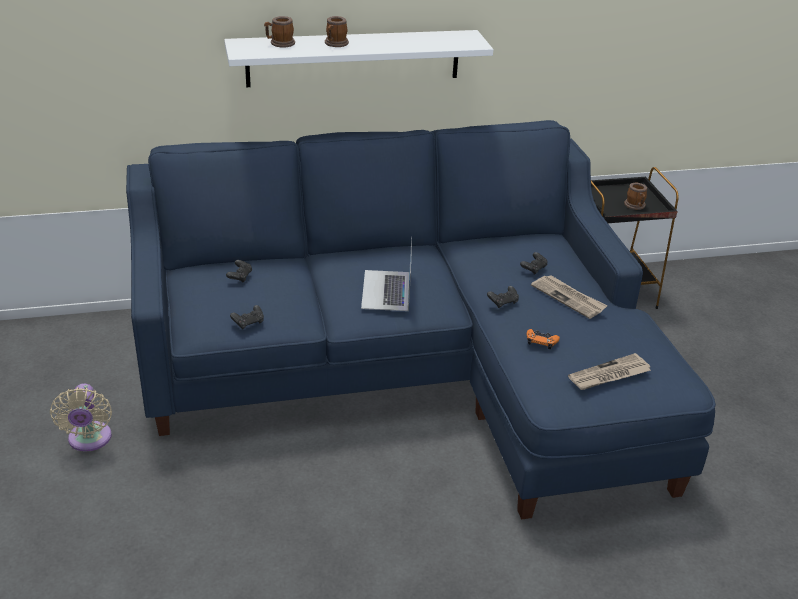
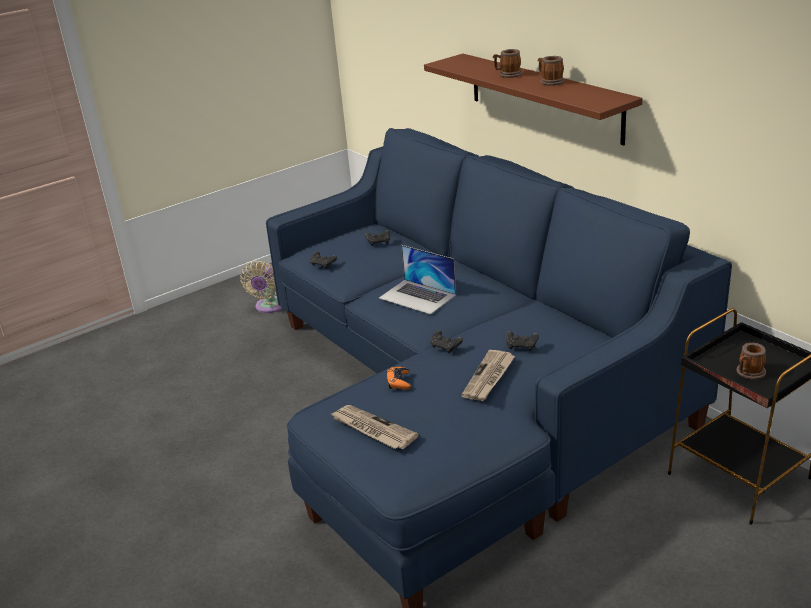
camera: 70 degrees right, 5 degrees down
beige fan [50,383,112,452] -> beige fan turned 45 degrees counterclockwise [240,261,283,313]
white shelf [224,30,494,87] -> brown shelf [424,54,643,146]
mug [264,16,295,48] -> mug moved to [538,56,565,86]
laptop [361,236,412,311] -> laptop turned 120 degrees counterclockwise [379,245,456,315]

